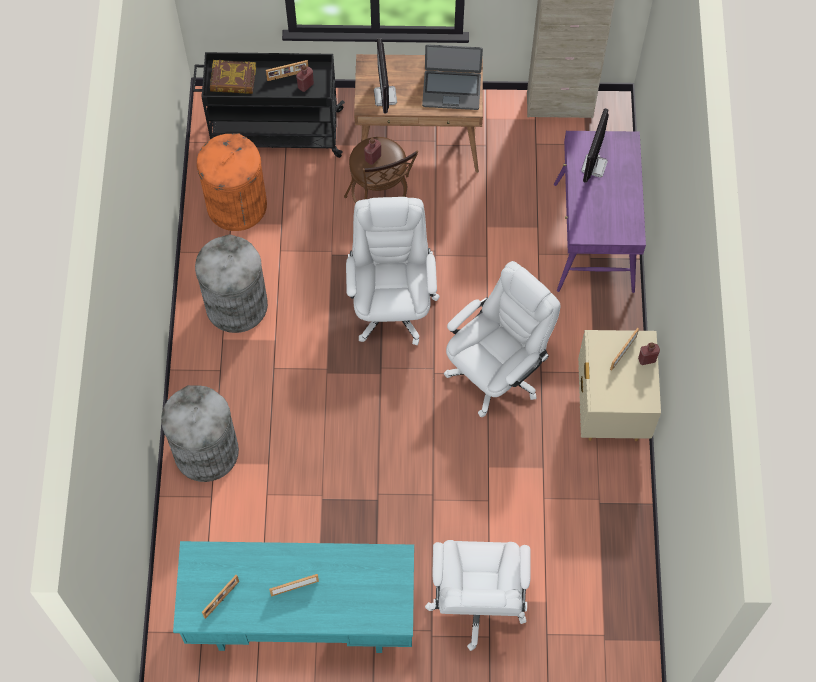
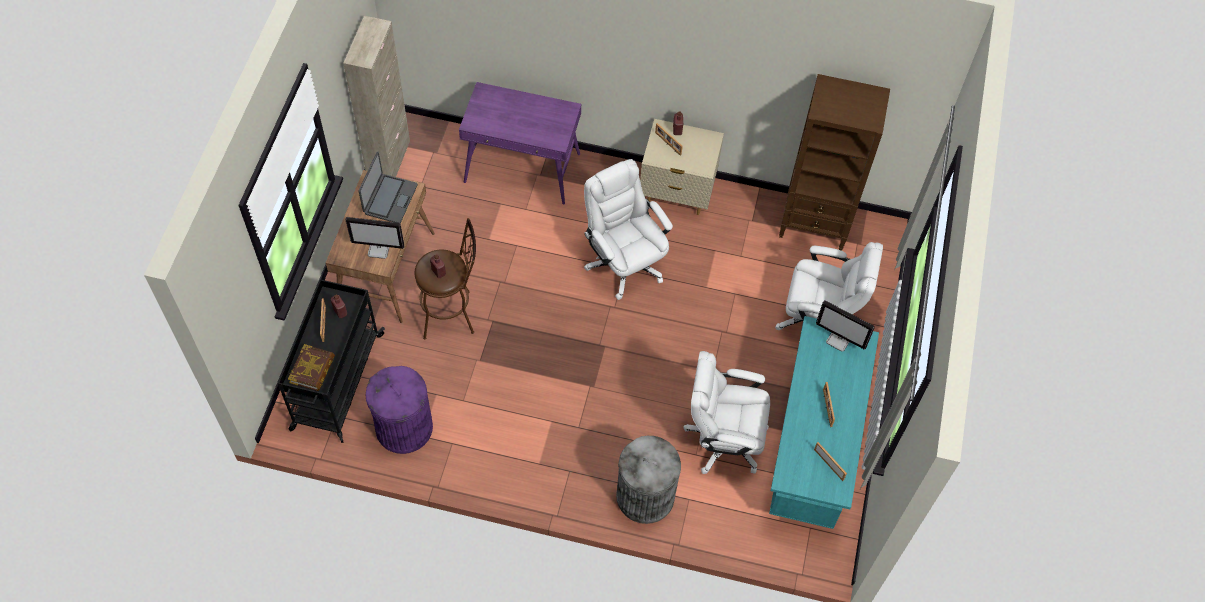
camera: 80 degrees left, 5 degrees down
grey trash can [195,234,268,333] -> none
orange trash can [197,133,267,231] -> purple trash can [366,366,433,454]
white office chair [346,197,440,345] -> white office chair moved to [684,351,770,474]
monitor [581,108,609,183] -> monitor moved to [816,301,875,352]
none -> brown bookcase [779,74,890,251]

